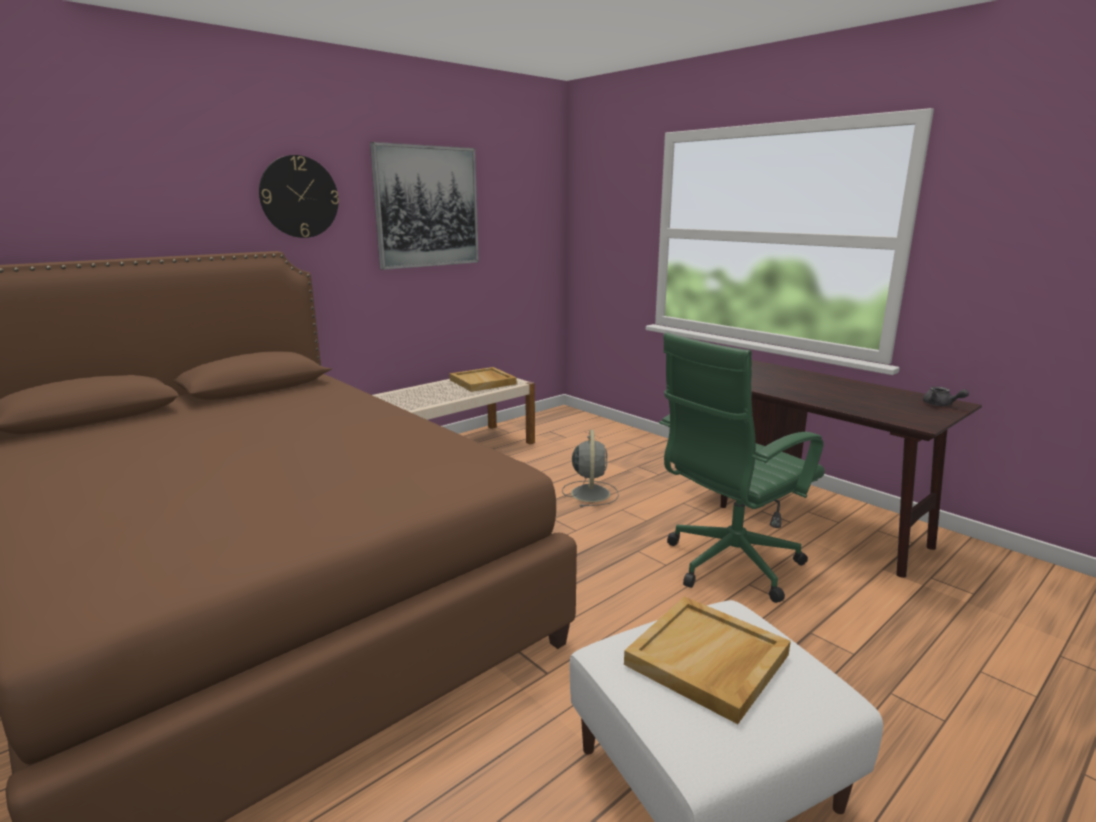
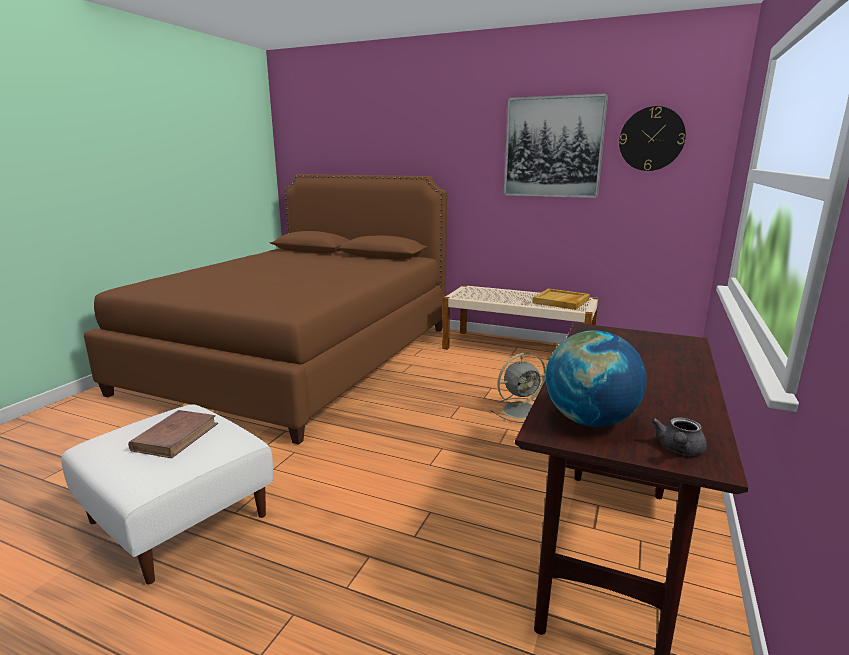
camera: 65 degrees right, 0 degrees up
wall clock [259,155,339,238] -> wall clock moved to [619,106,686,171]
beige tray [624,596,791,724] -> brown book [128,410,218,458]
green office chair [659,332,825,603] -> none
none -> globe [546,330,647,427]

